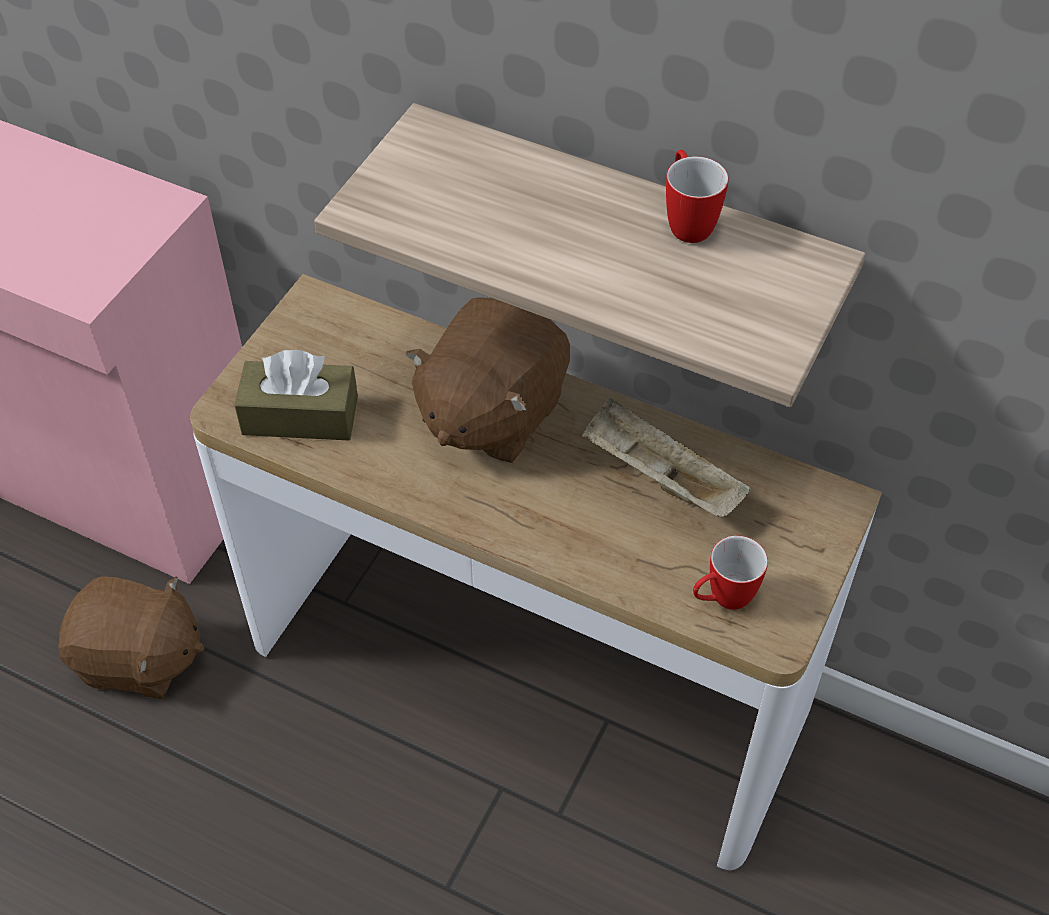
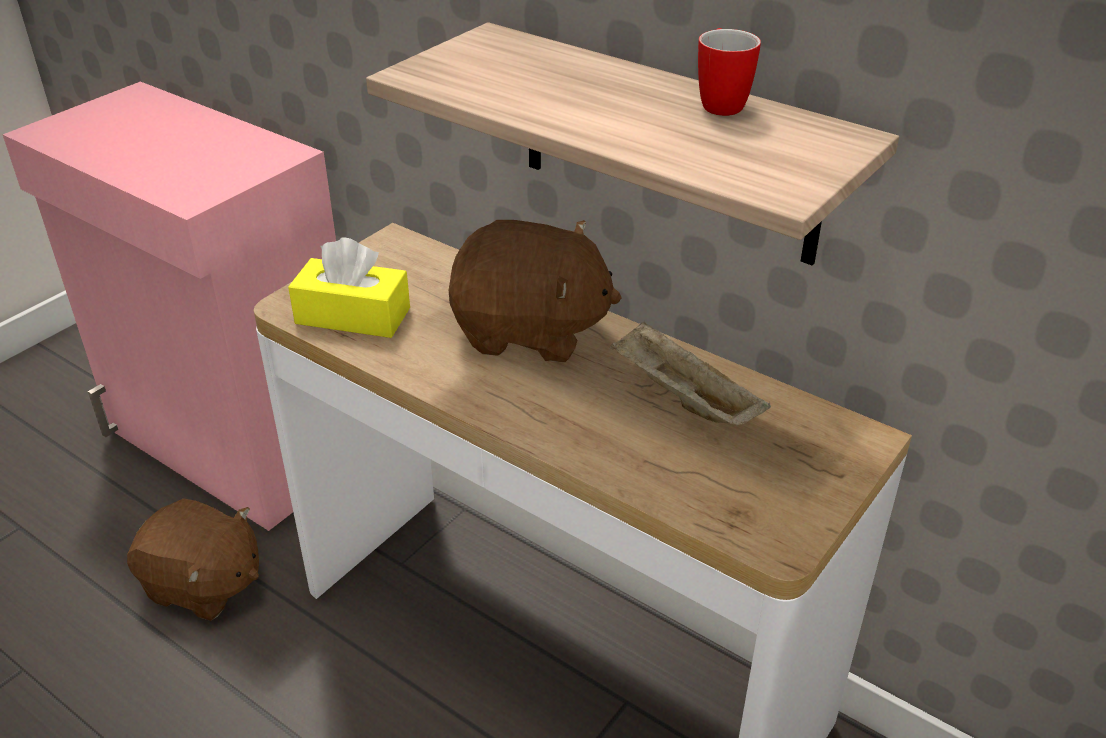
camera: 10 degrees right, 15 degrees down
brown tissue box [234,350,358,440] -> yellow tissue box [288,238,410,338]
brown plush toy [405,297,570,463] -> brown plush toy turned 120 degrees counterclockwise [449,220,622,362]
mug [693,536,768,610] -> none

